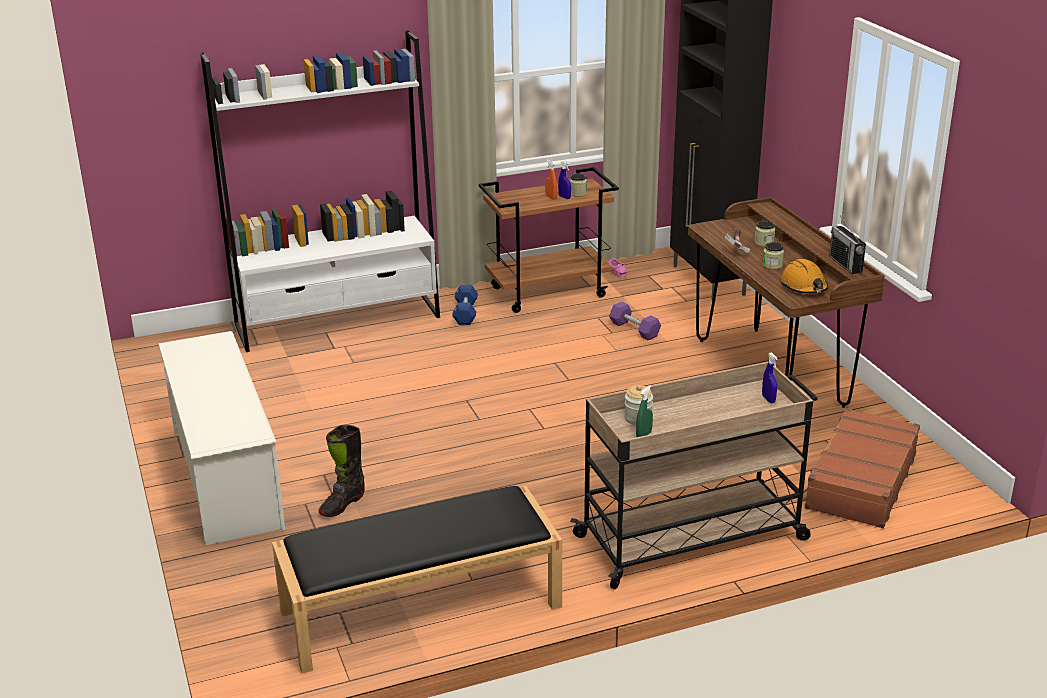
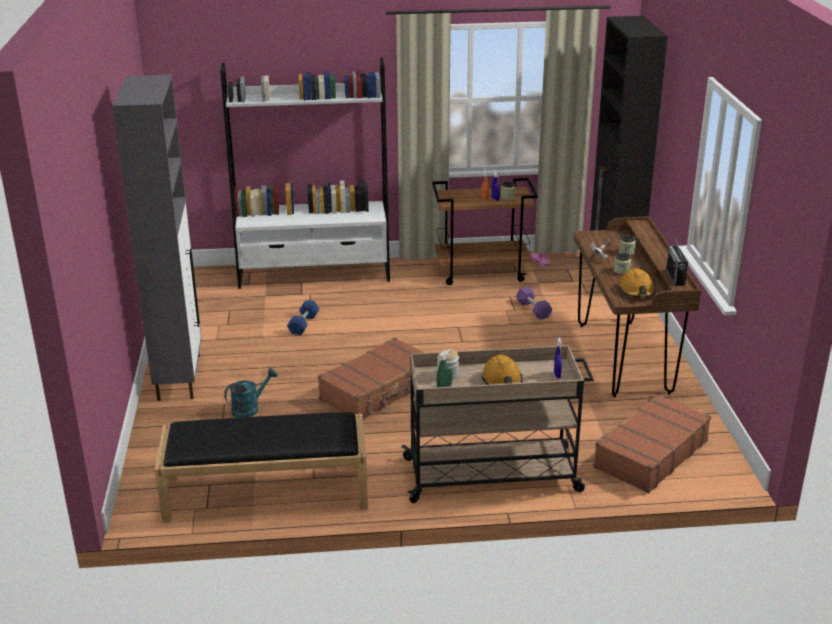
camera: 15 degrees right, 0 degrees up
white shoe rack [158,331,285,545] -> grey cabinet [112,75,201,401]
black boot [318,425,365,517] -> turquoise watering can [224,368,278,418]
blue dumbbell [452,285,478,325] -> blue dumbbell moved to [287,300,319,335]
none -> brown suitcase [318,337,424,418]
none -> orange hard hat [481,355,523,385]

